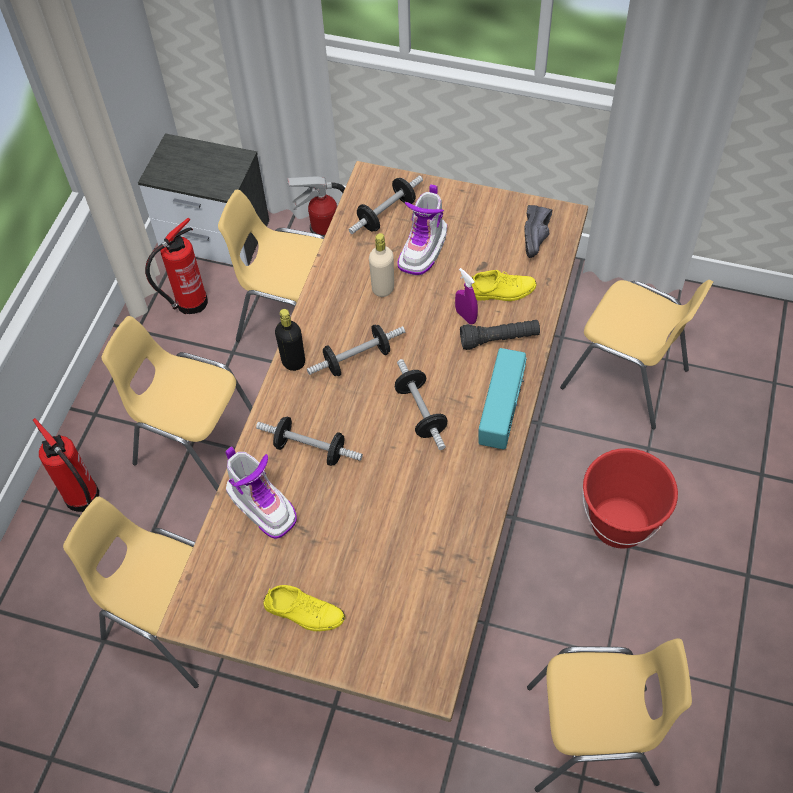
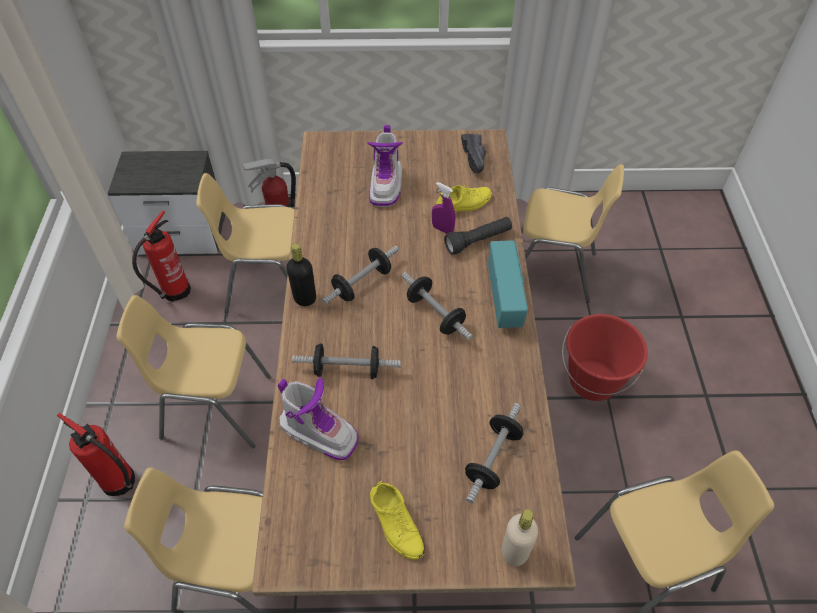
camera: 20 degrees left, 5 degrees down
yellow shoe [264,585,345,631] -> yellow shoe turned 60 degrees clockwise [370,481,425,560]
dumbbell [348,176,423,234] -> dumbbell moved to [465,403,523,504]
beige bottle [369,233,394,297] -> beige bottle moved to [502,509,538,566]

